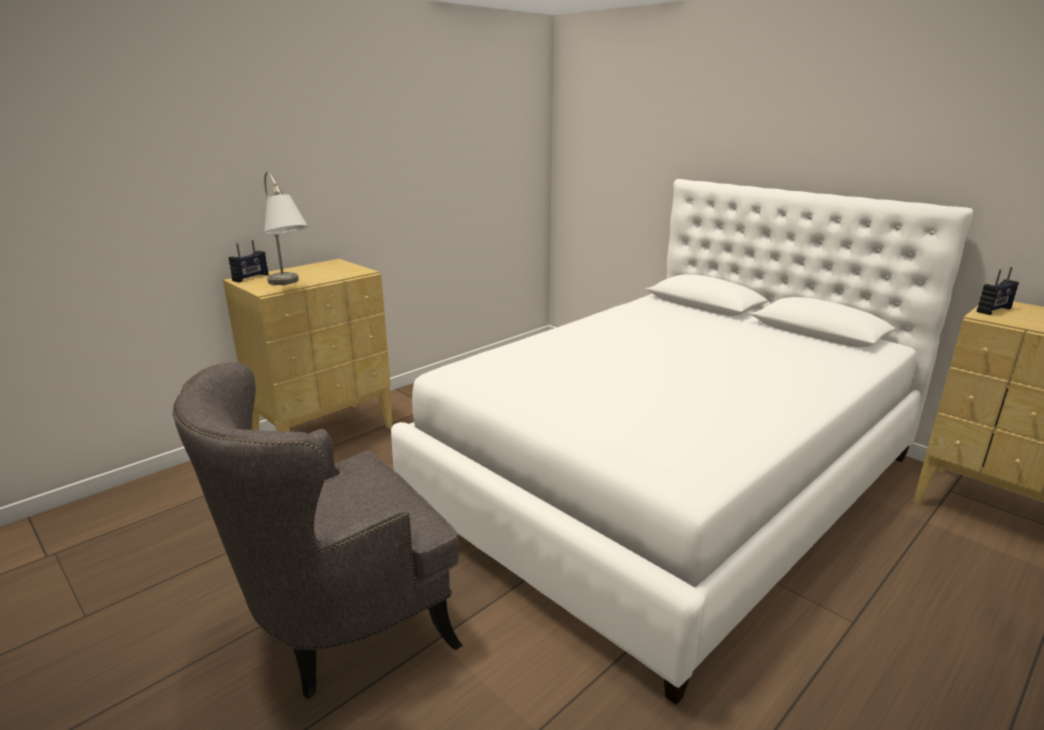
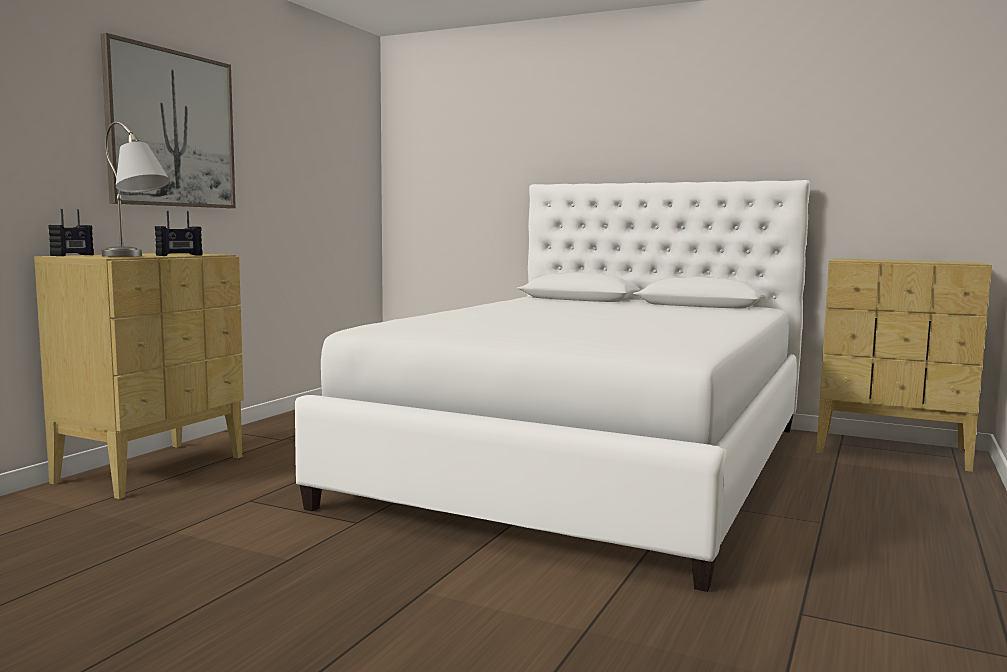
camera: 20 degrees left, 15 degrees down
grey armchair [173,362,463,699] -> none
radio [977,267,1019,315] -> radio moved to [155,211,202,256]
none -> picture [101,33,236,208]

